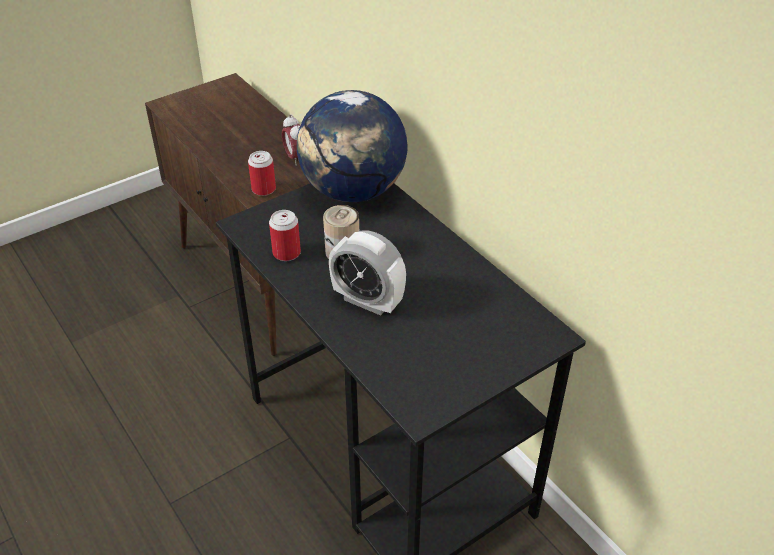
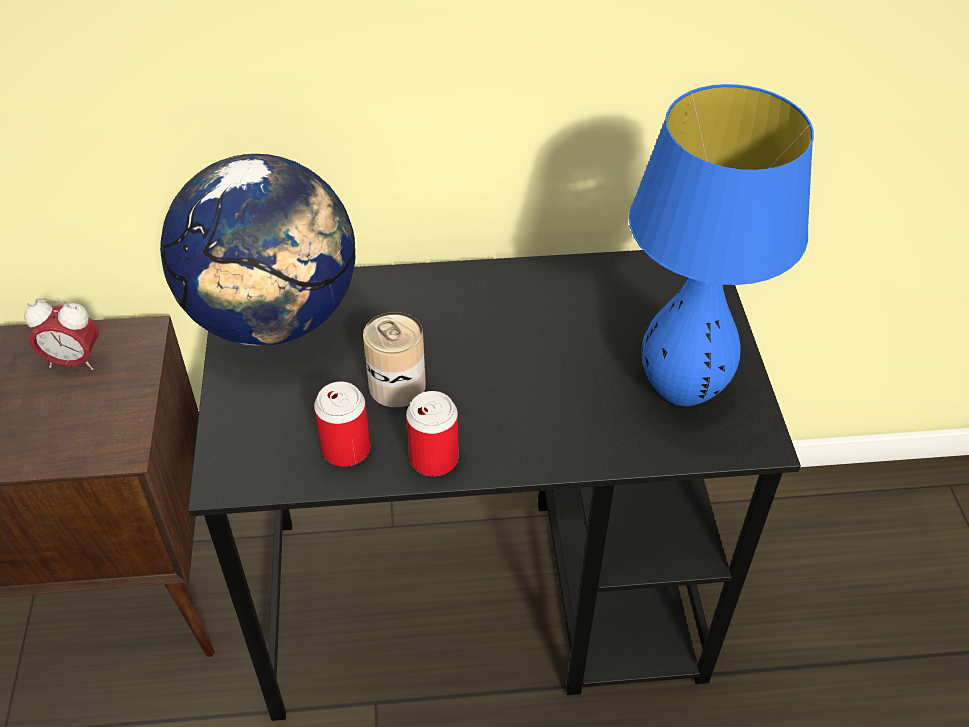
camera: 60 degrees left, 5 degrees up
can [248,151,276,196] -> can moved to [406,391,459,476]
alarm clock [329,231,406,315] -> none
none -> blue table lamp [629,84,814,406]

